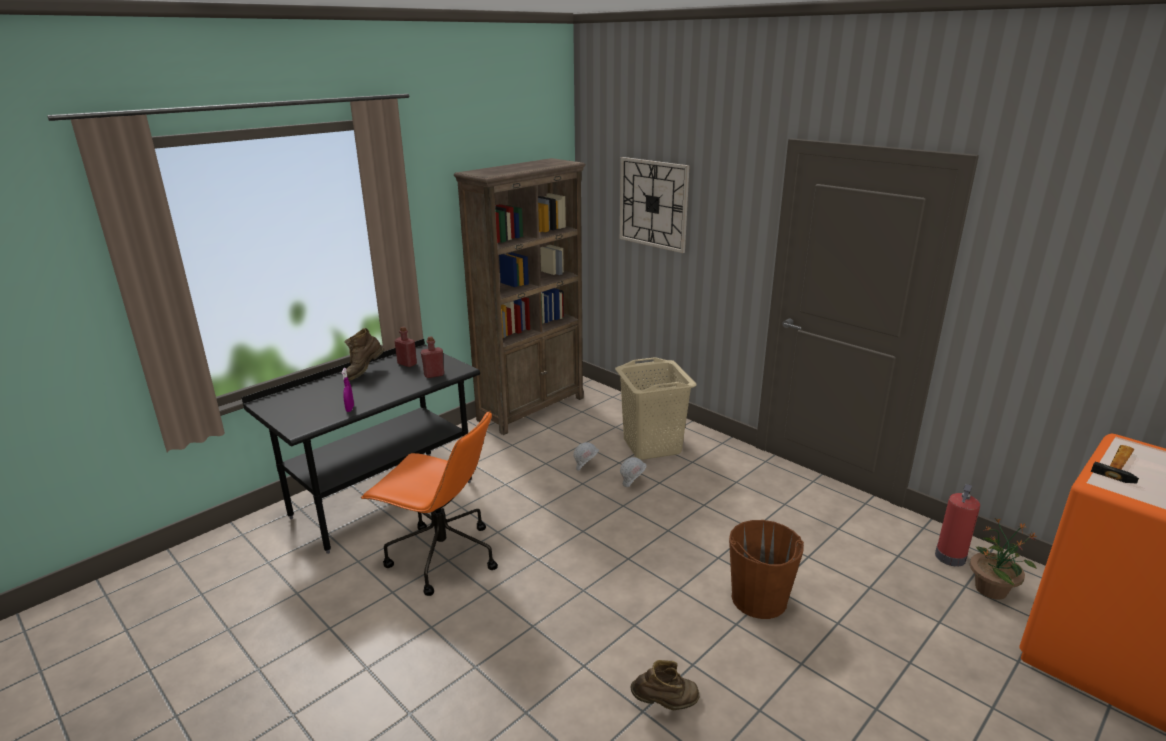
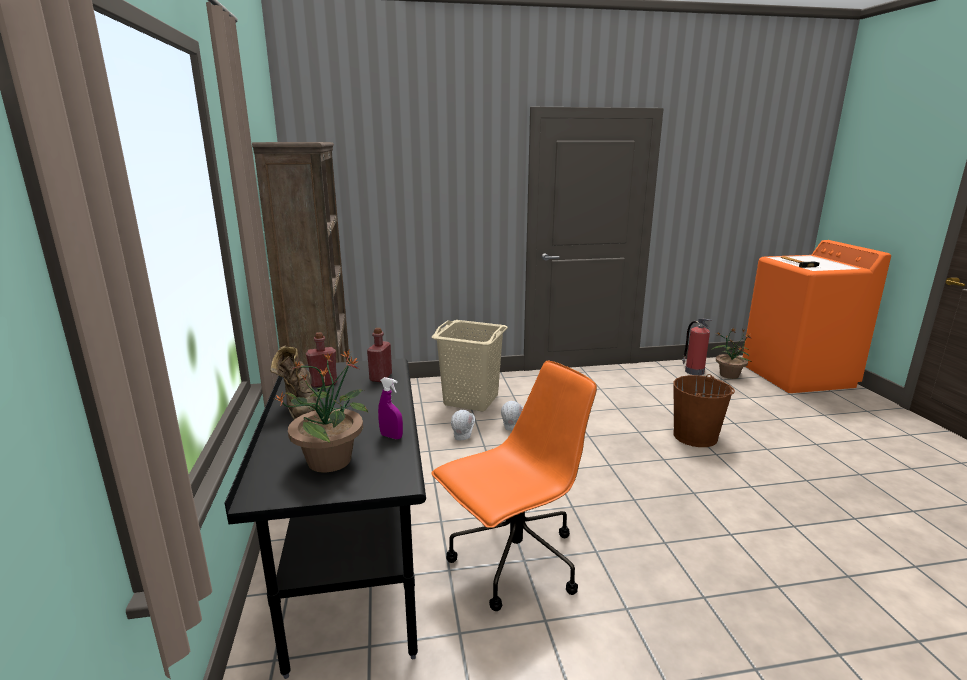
camera: 55 degrees left, 5 degrees down
wall clock [620,157,690,253] -> none
brown boot [630,660,699,710] -> none
none -> potted plant [273,350,368,472]

